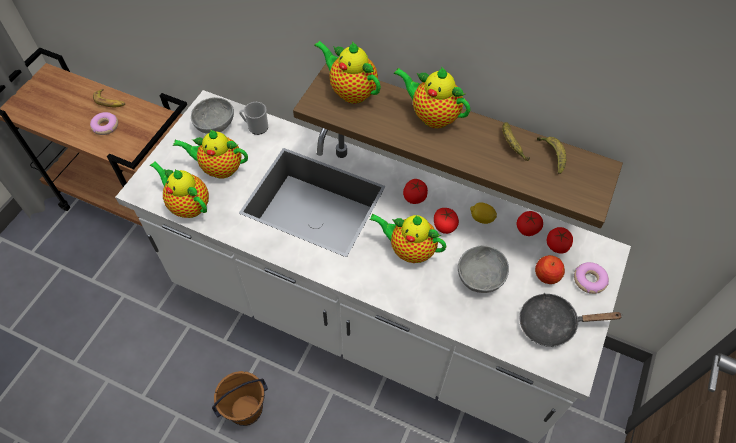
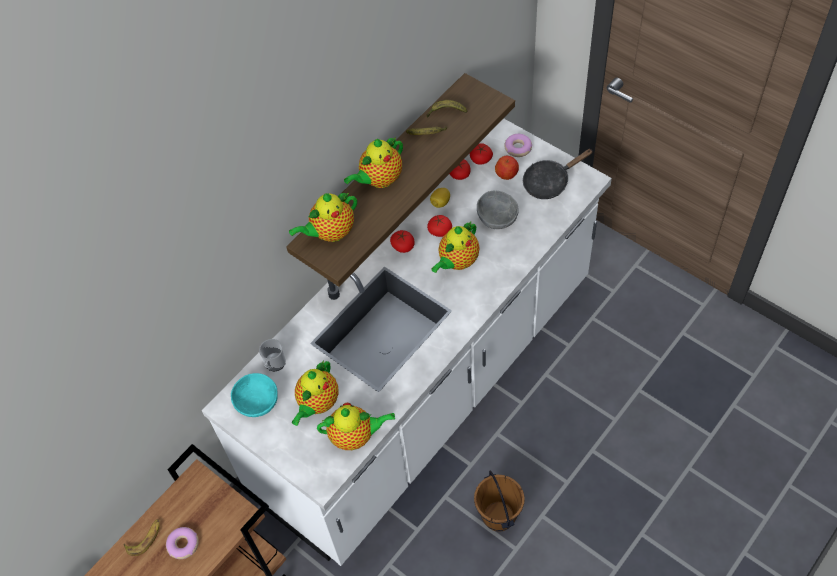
camera: 70 degrees left, 0 degrees up
teapot [150,161,209,218] -> teapot turned 150 degrees counterclockwise [317,403,395,450]
grey bowl [191,97,234,134] -> turquoise bowl [231,373,278,417]
black frying pan [519,293,623,347] -> black frying pan turned 45 degrees clockwise [523,149,593,199]

